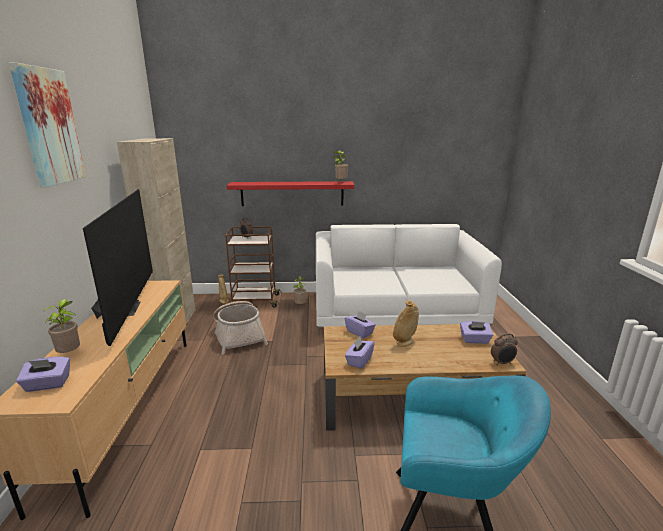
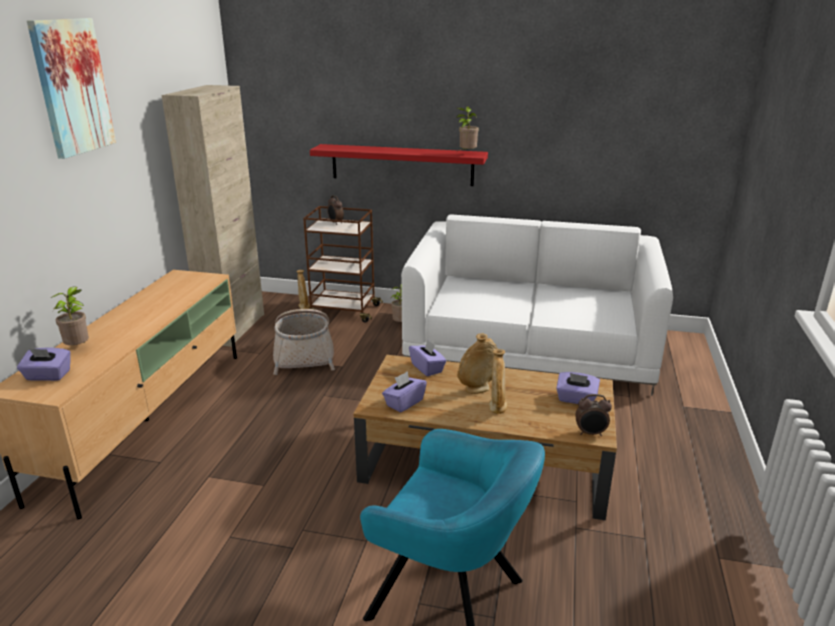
camera: 15 degrees right, 5 degrees up
television [83,189,153,346] -> none
none -> beige vase [489,349,507,414]

